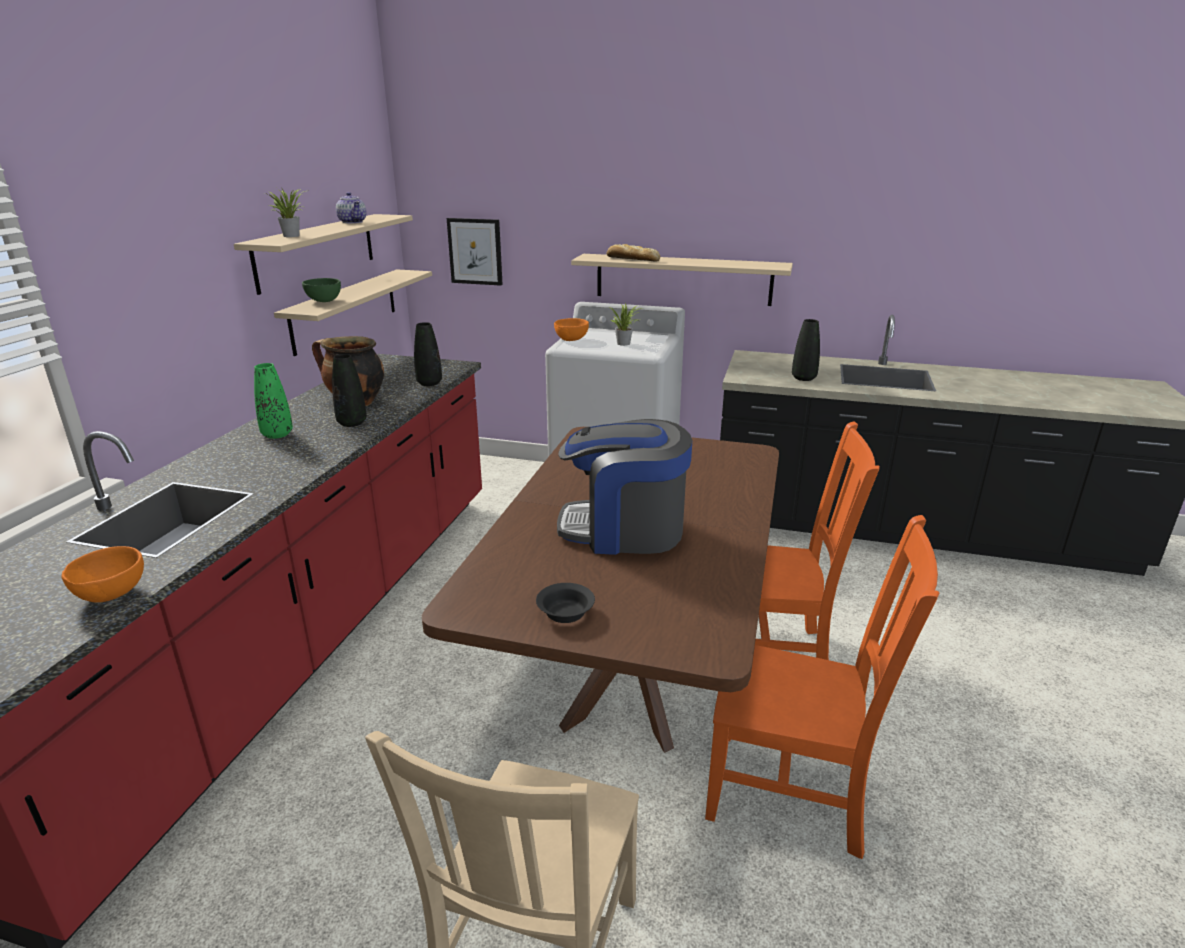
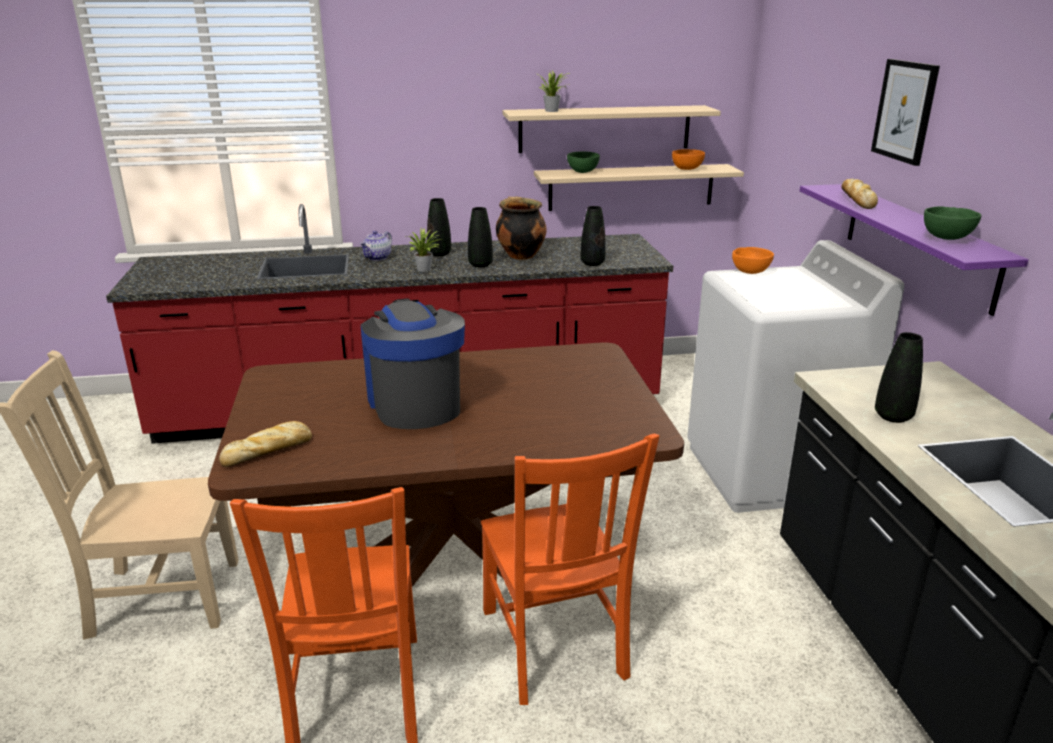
camera: 65 degrees right, 0 degrees up
orange bowl [61,546,144,602] -> orange bowl moved to [672,149,705,170]
green vase [254,363,293,439] -> black vase [427,198,451,256]
teapot [336,192,366,223] -> teapot moved to [360,231,392,261]
picture [447,218,503,286] -> picture moved to [871,59,940,166]
black bowl [536,583,595,623] -> none
beige shelf [571,254,793,306] -> purple shelf [800,184,1029,316]
potted plant [610,303,641,346] -> potted plant moved to [405,229,444,272]
none -> bread [219,421,312,467]
none -> green bowl [924,206,981,240]

